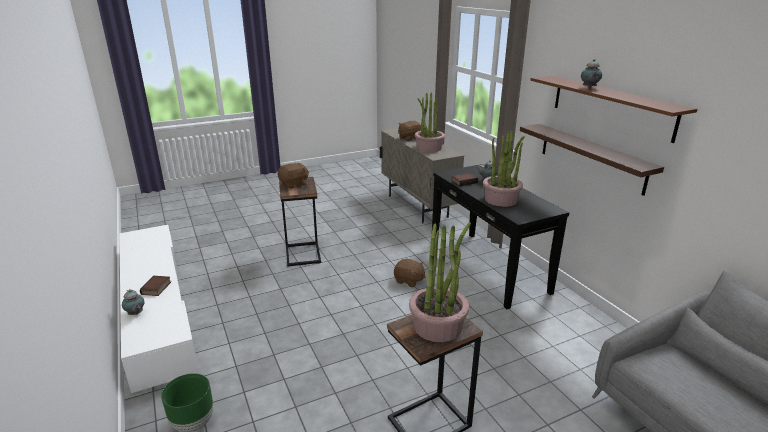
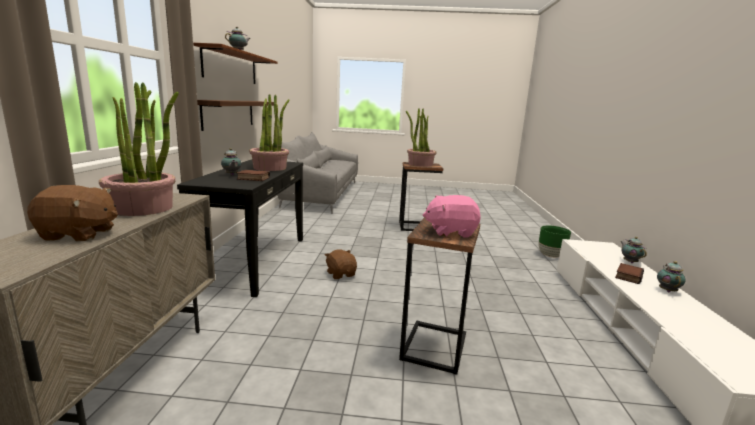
camera: 150 degrees left, 10 degrees down
brown plush toy [278,162,309,188] -> pink plush toy [423,195,481,238]
none -> teapot [657,261,686,292]

